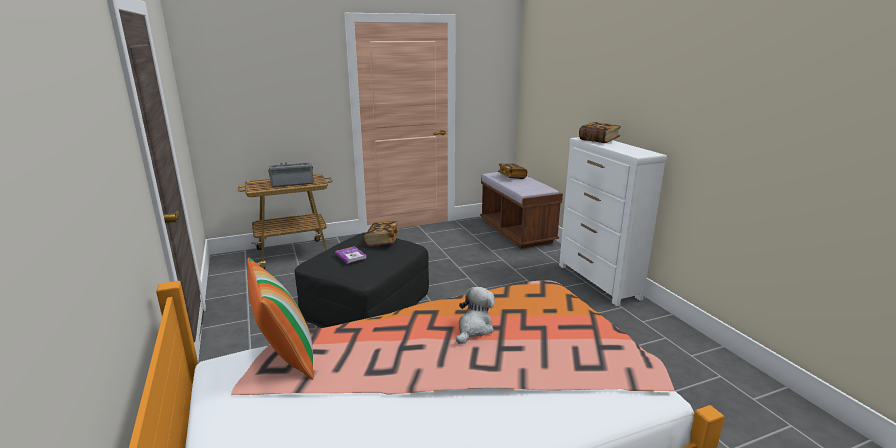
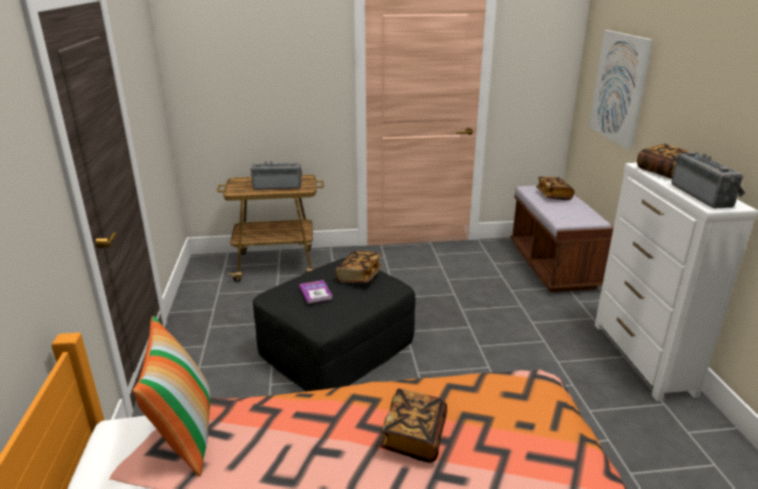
camera: 15 degrees right, 5 degrees up
plush toy [456,287,495,344] -> book [380,389,447,463]
none -> picture [589,30,653,150]
none -> radio [671,152,745,208]

